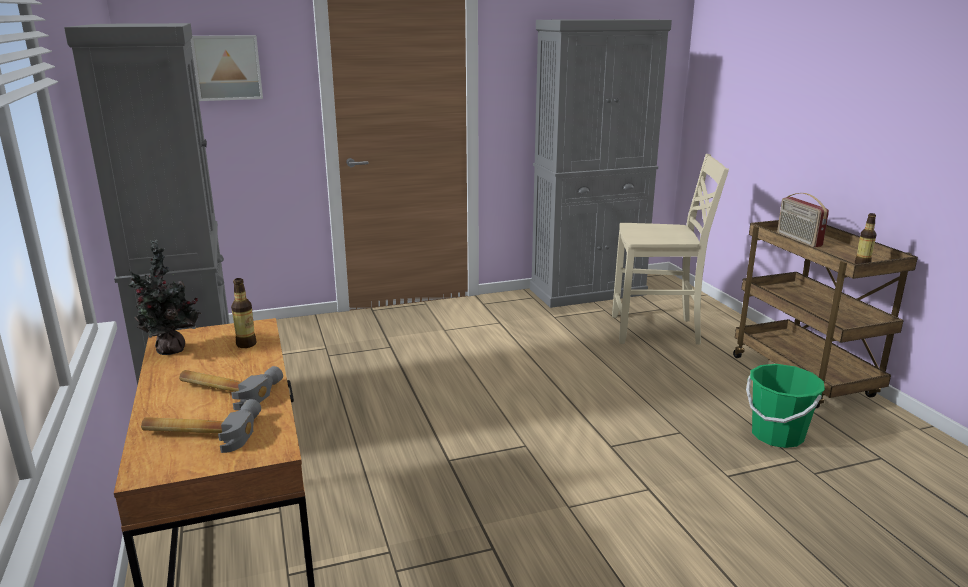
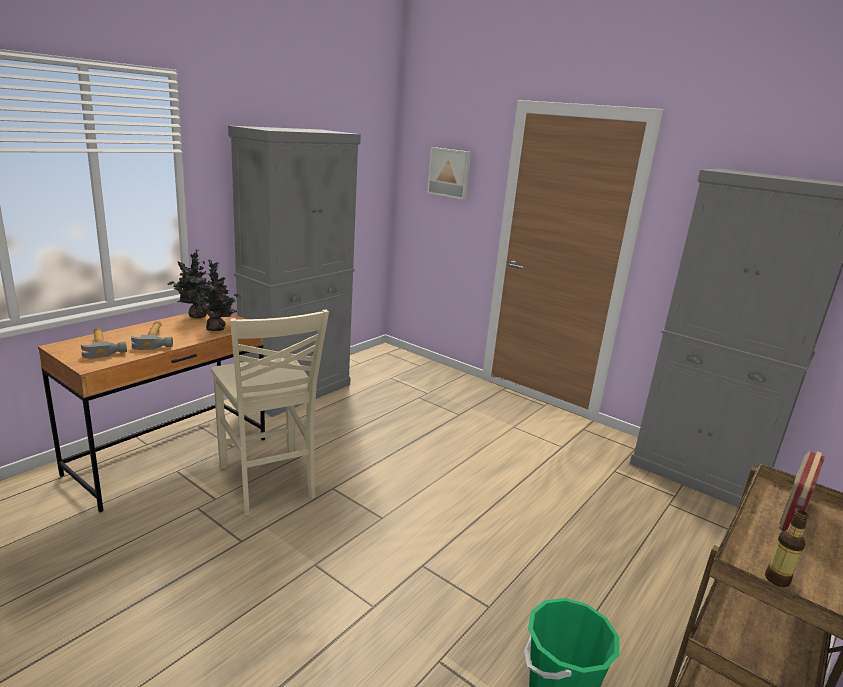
camera: 55 degrees right, 0 degrees up
bottle [231,278,257,348] -> potted plant [189,260,242,331]
beige chair [612,154,729,345] -> beige chair moved to [211,310,329,515]

